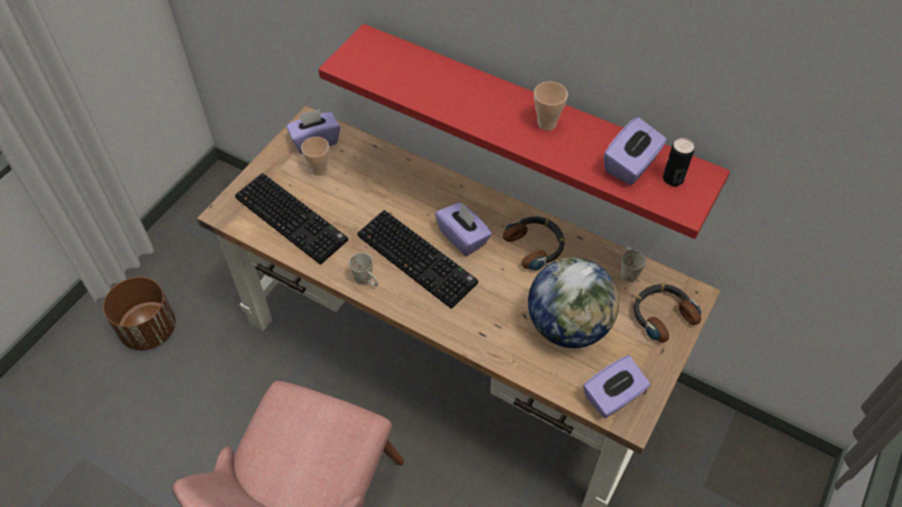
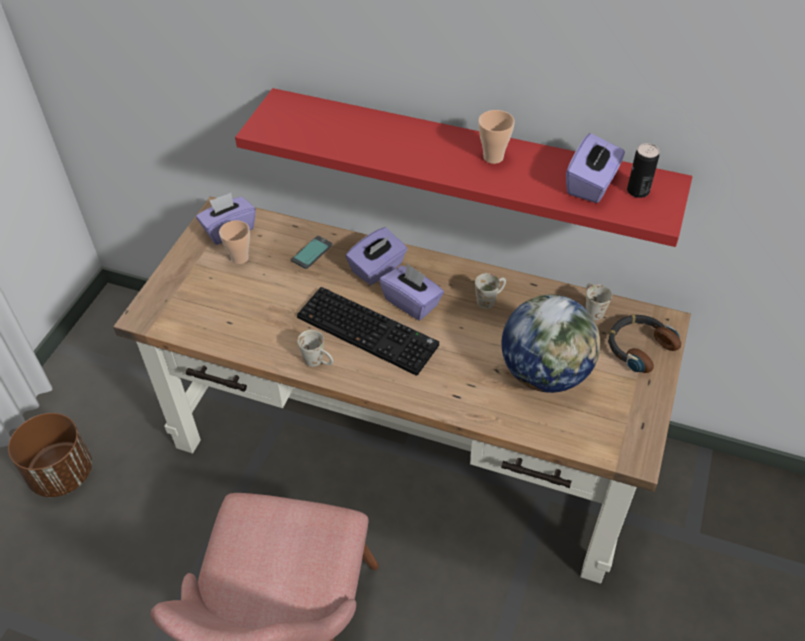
camera: 10 degrees left, 5 degrees down
keyboard [235,173,348,265] -> none
headphones [503,216,565,270] -> white mug [475,273,506,309]
purple tissue box [583,355,650,418] -> purple tissue box moved to [346,227,407,285]
none -> phone [292,236,332,269]

